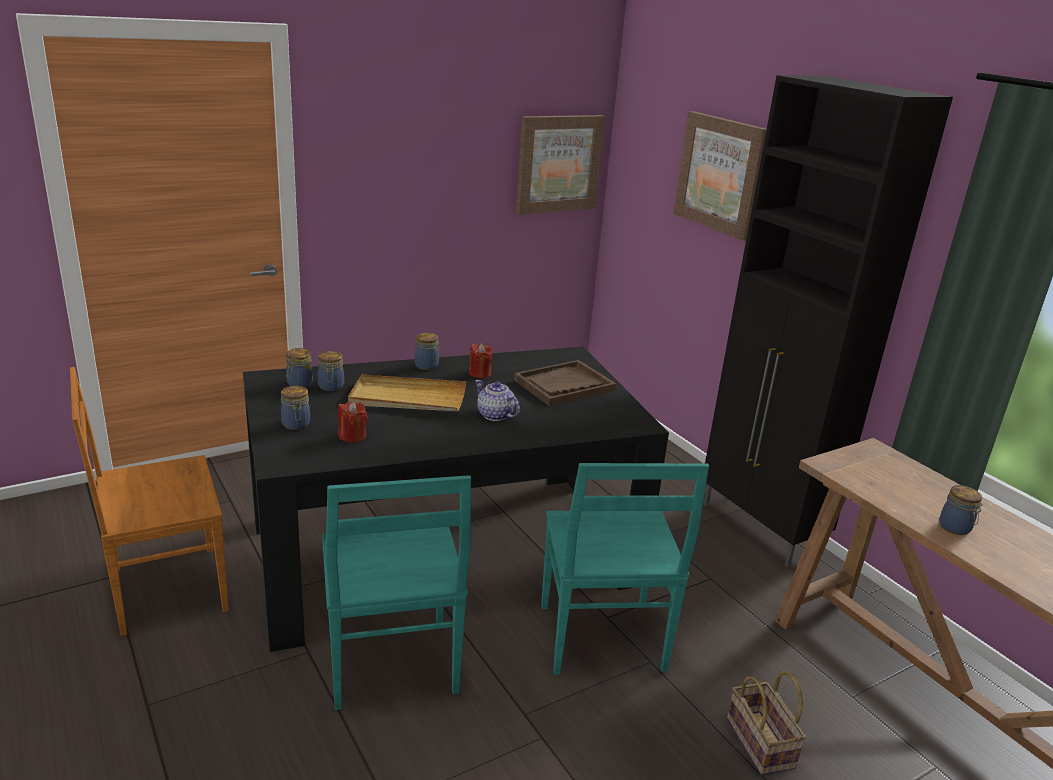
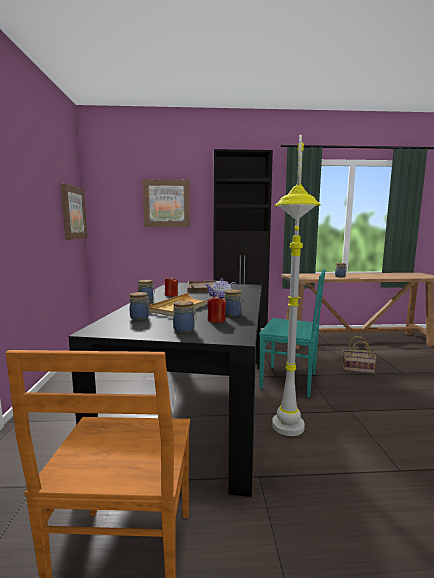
camera: 60 degrees left, 15 degrees down
jar [286,348,313,388] -> jar moved to [224,289,242,317]
turquoise chair [322,475,471,710] -> grey floor lamp [272,135,321,436]

